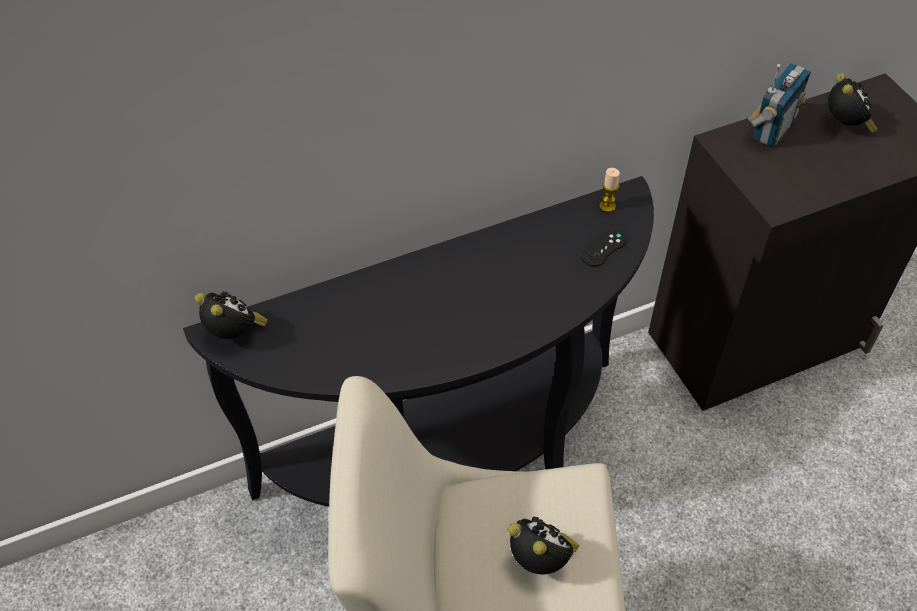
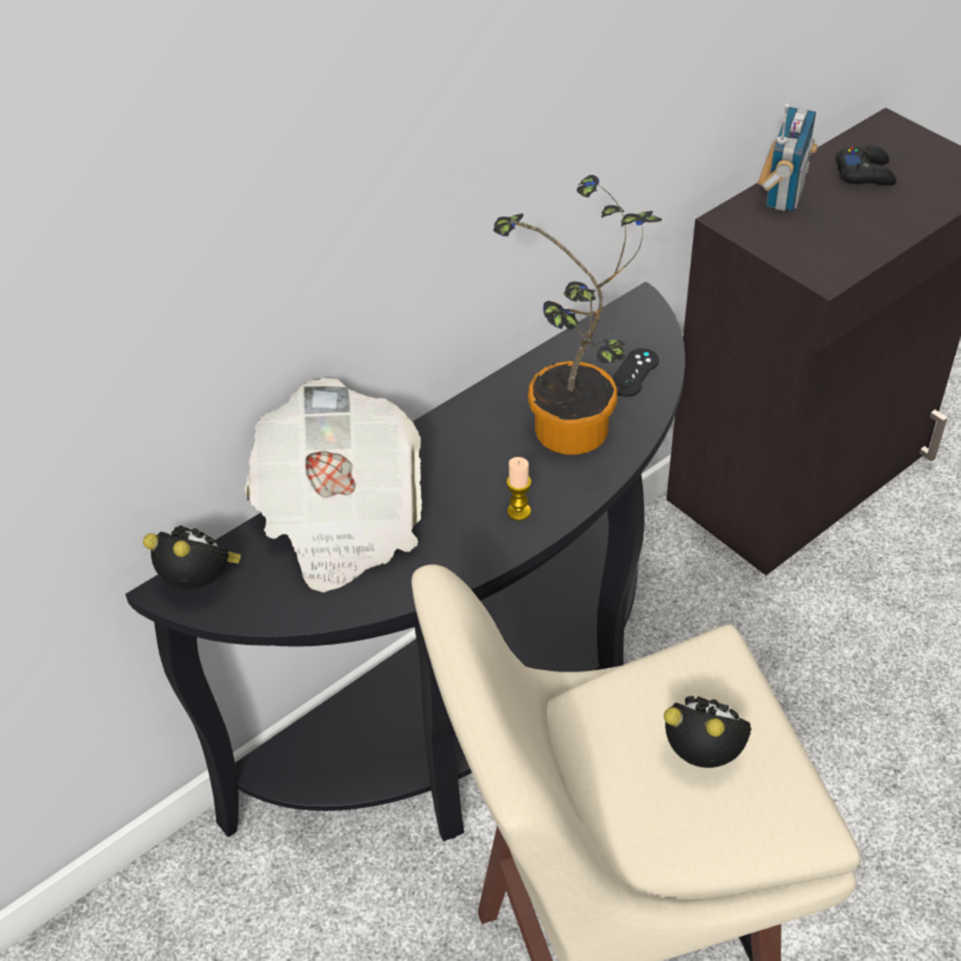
camera: 15 degrees left, 5 degrees down
candle [599,168,620,212] -> candle moved to [506,457,531,521]
alarm clock [828,73,878,133] -> black game controller [835,145,896,185]
none -> newspaper [244,378,422,593]
none -> potted plant [493,175,662,455]

